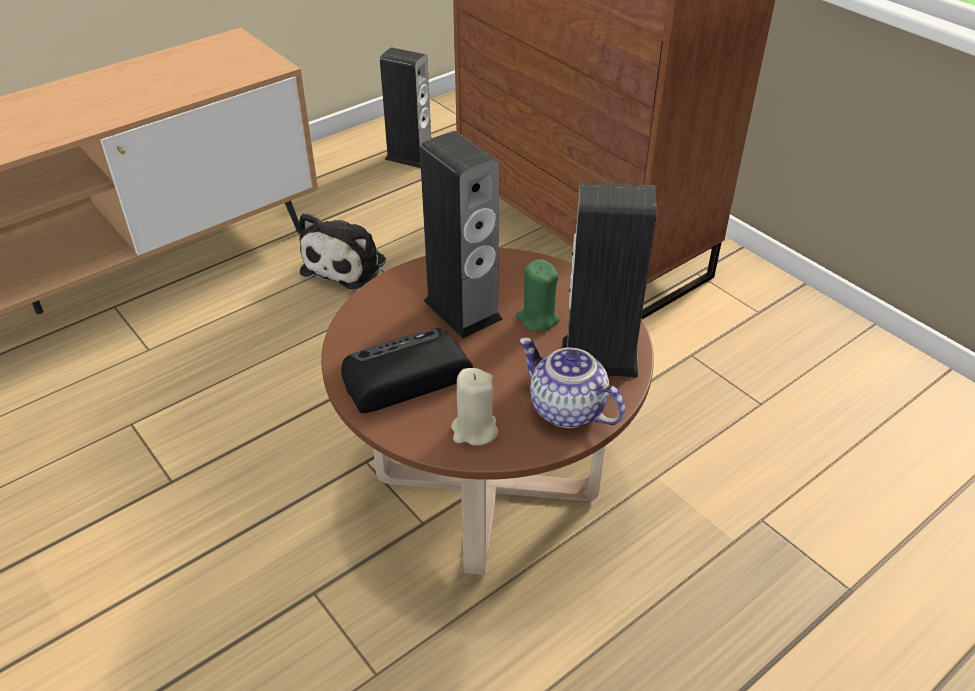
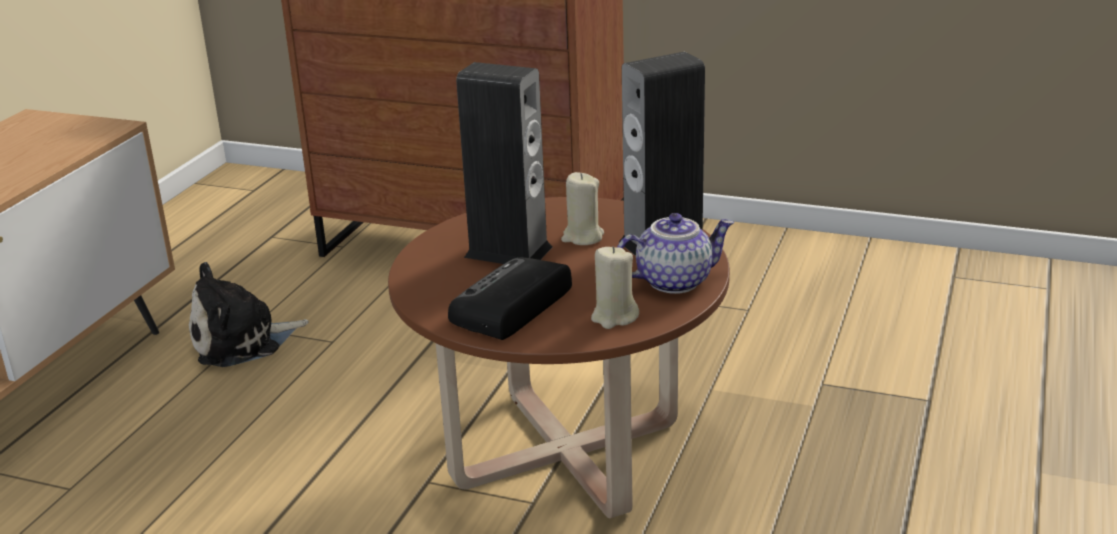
camera: 30 degrees left, 15 degrees down
plush toy [299,213,386,289] -> plush toy turned 75 degrees clockwise [189,262,308,367]
speaker [380,47,431,168] -> none
green candle [516,259,560,332] -> beige candle [561,172,604,245]
teapot [519,337,625,428] -> teapot turned 150 degrees clockwise [617,213,734,294]

